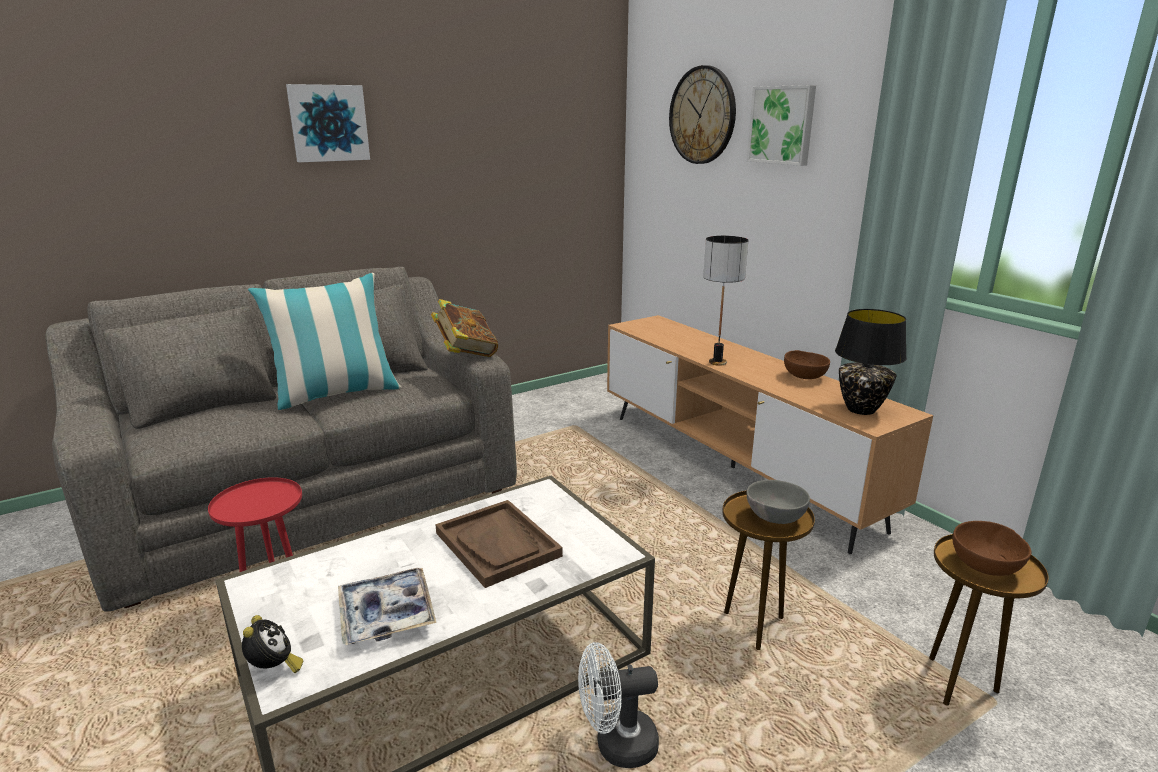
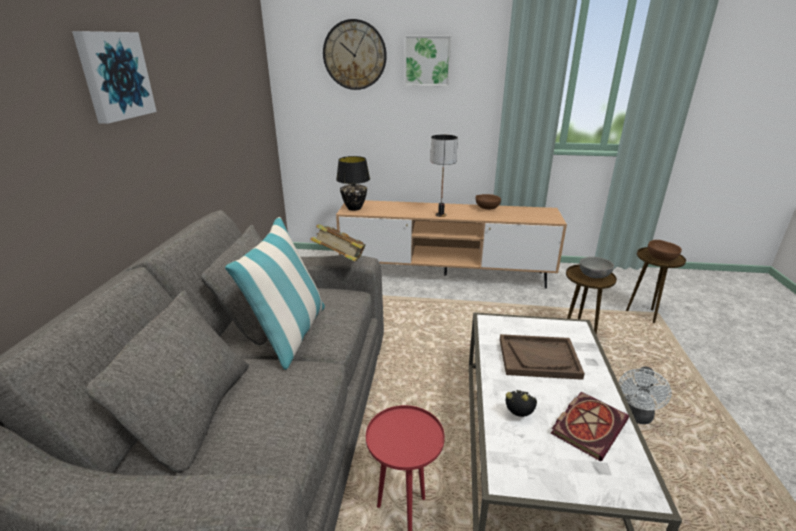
camera: 50 degrees left, 5 degrees up
alarm clock [242,615,303,673] -> alarm clock moved to [506,390,537,417]
tray [338,568,437,645] -> book [551,392,629,461]
black table lamp [835,309,907,415] -> black table lamp moved to [336,156,370,211]

